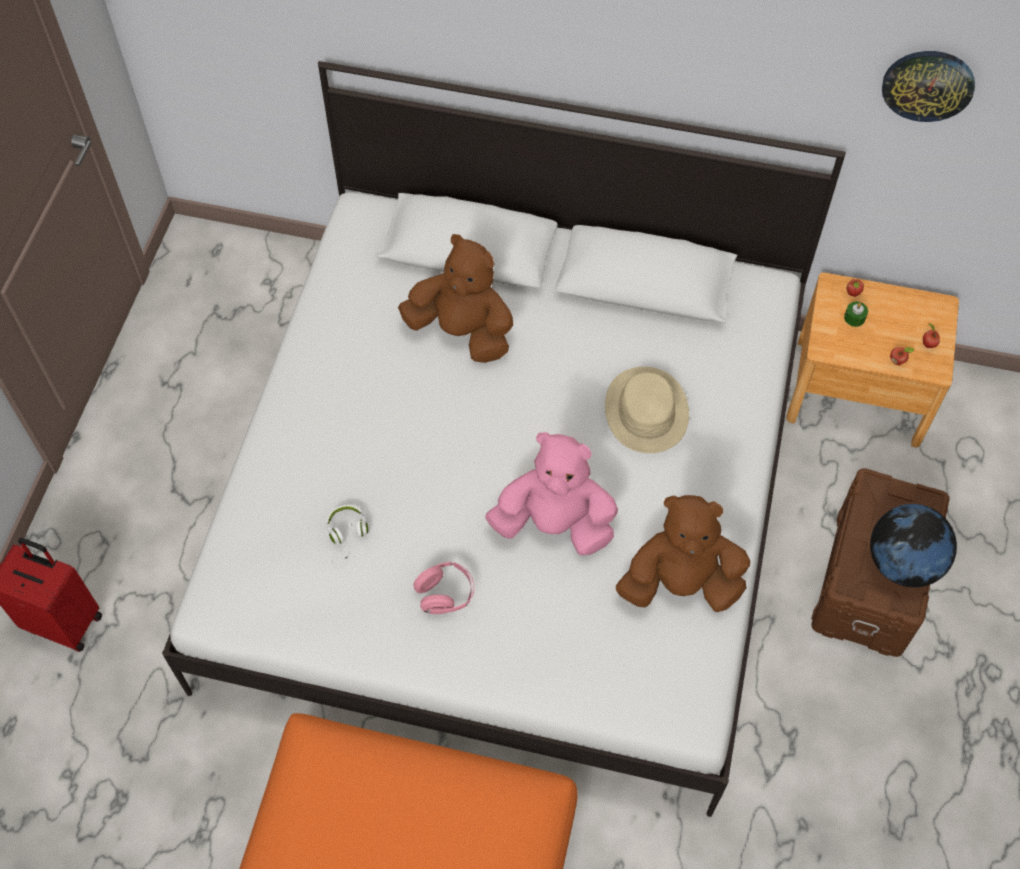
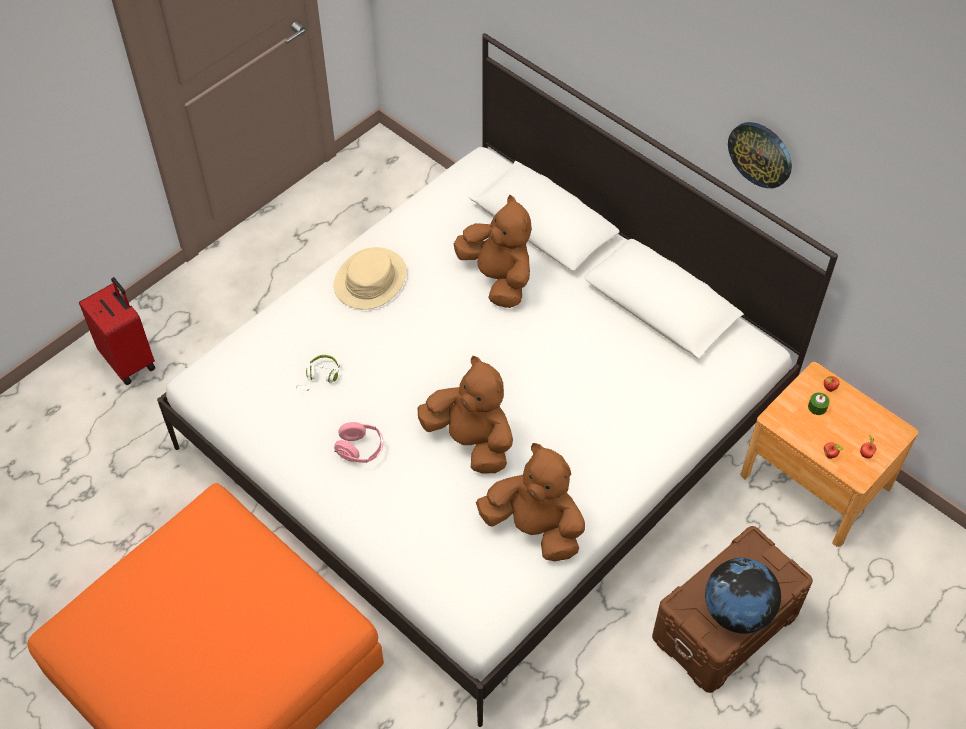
camera: 30 degrees right, 5 degrees down
pink plush toy [485,432,618,556] -> brown plush toy [418,356,513,474]
beige hat [605,367,689,453] -> beige hat moved to [334,247,407,310]
wall clock [882,51,975,122] -> wall clock moved to [728,122,792,188]

